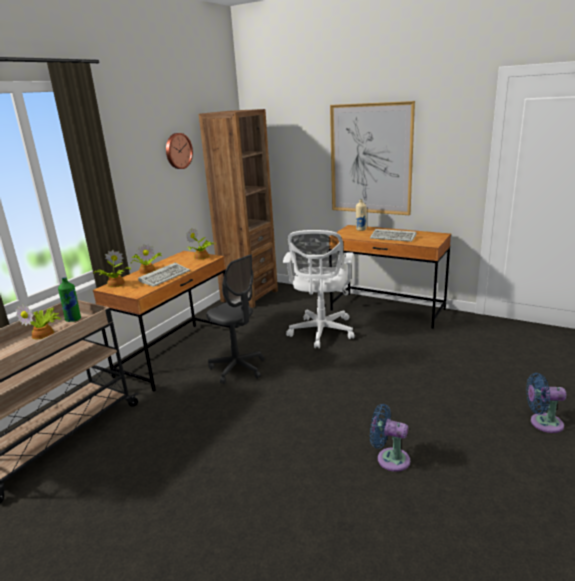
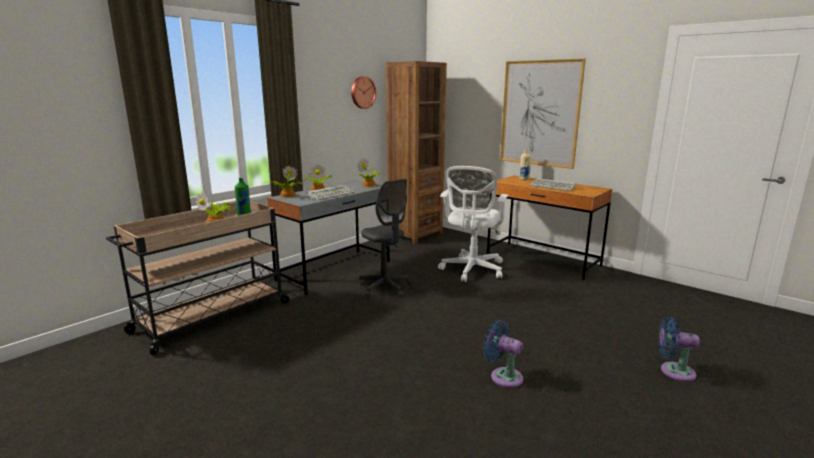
camera: 10 degrees right, 5 degrees down
brown desk [93,251,230,391] -> grey desk [267,180,390,295]

